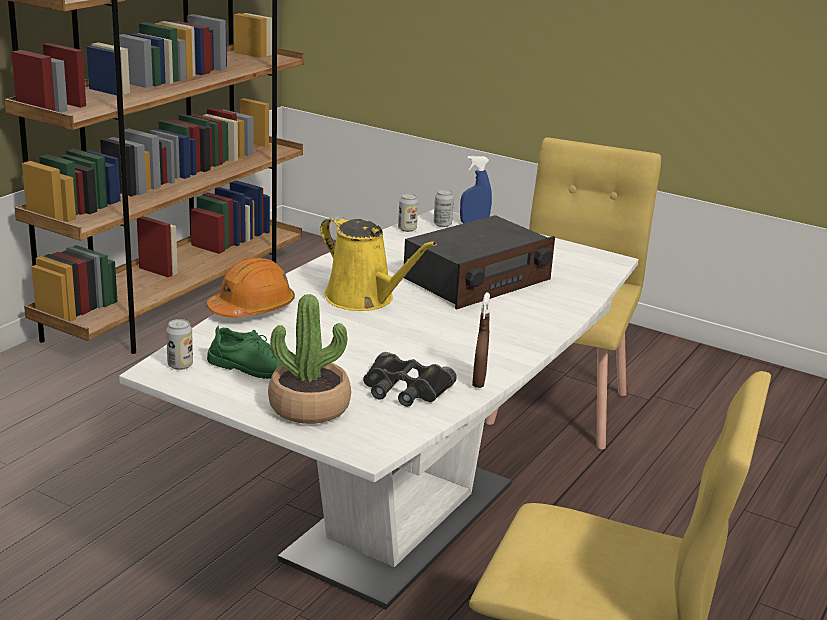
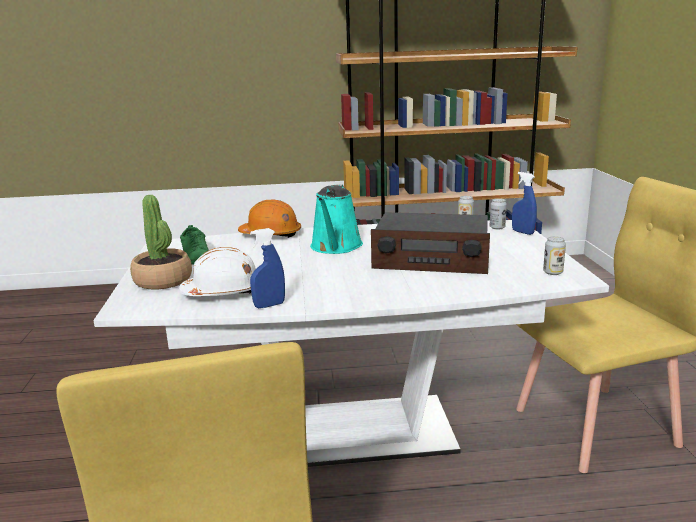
camera: 55 degrees right, 5 degrees down
can [166,319,193,370] -> can moved to [543,236,566,275]
yellow watering can [320,216,437,311] -> turquoise watering can [310,184,363,254]
black binoculars [363,352,457,407] -> white hard hat [179,247,256,296]
brown spray bottle [472,293,490,388] -> blue spray bottle [250,228,285,308]

